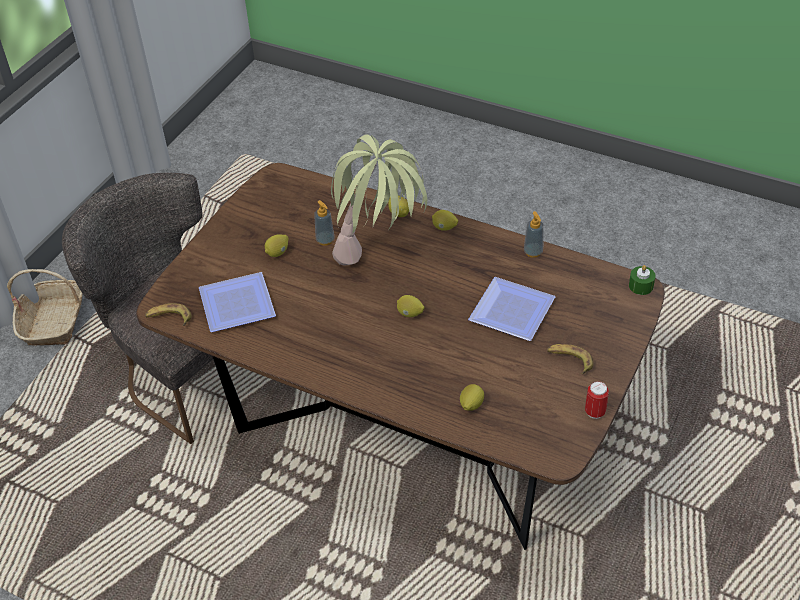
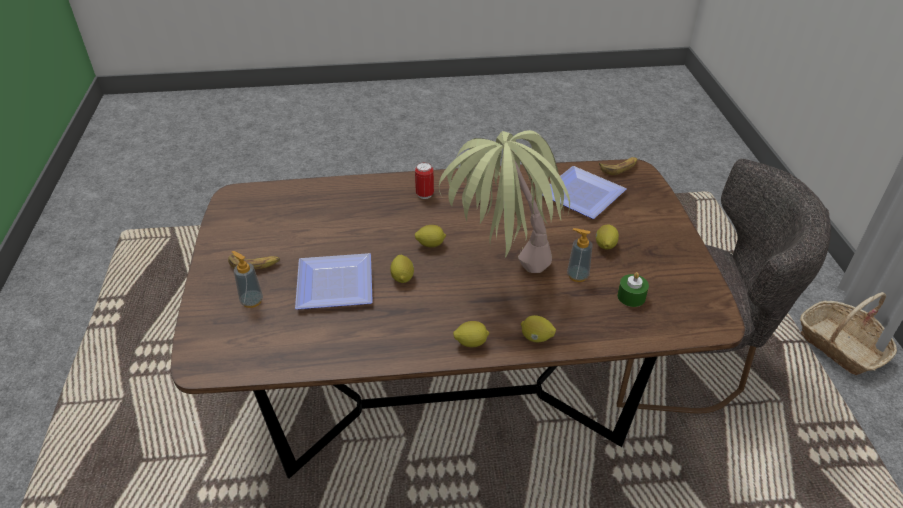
camera: 145 degrees right, 5 degrees down
lemon [460,384,484,411] -> lemon moved to [390,255,414,283]
soap dispenser [524,211,544,258] -> soap dispenser moved to [232,251,263,308]
can [585,381,609,419] -> can moved to [415,162,434,199]
green candle [629,265,656,295] -> green candle moved to [617,272,649,307]

